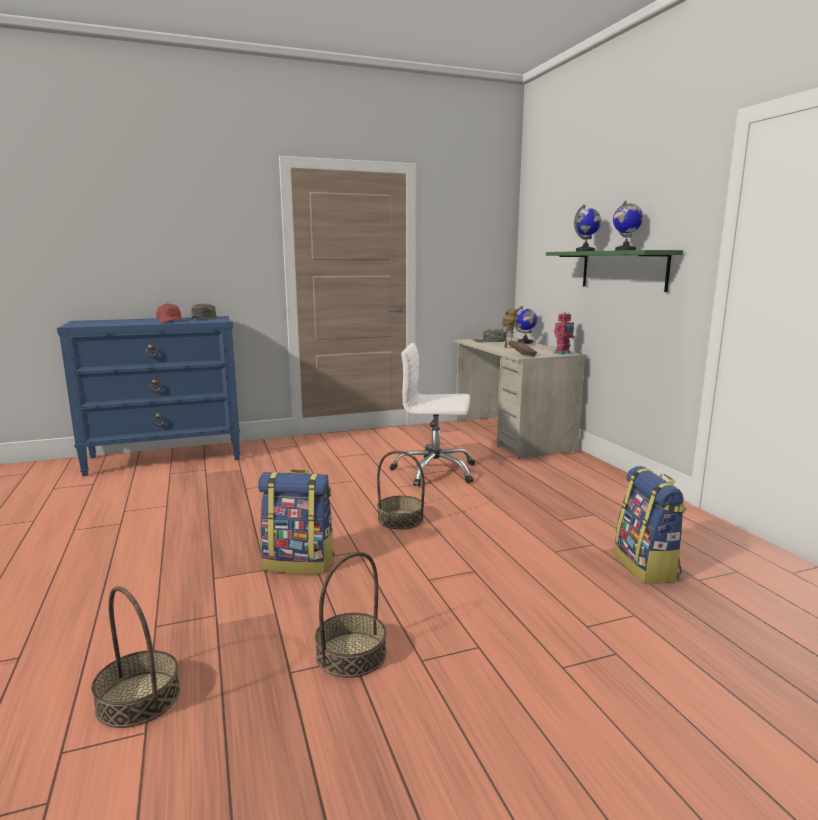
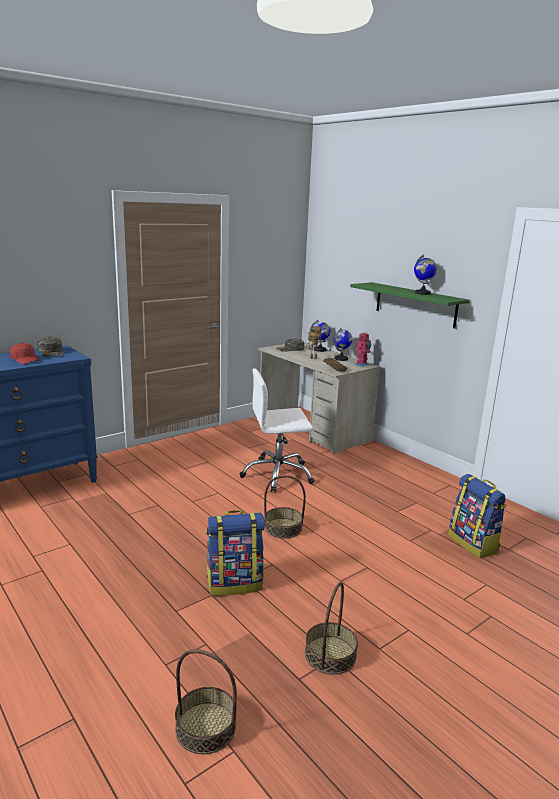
camera: 20 degrees left, 5 degrees up
globe [574,204,602,251] -> globe moved to [334,328,353,361]

